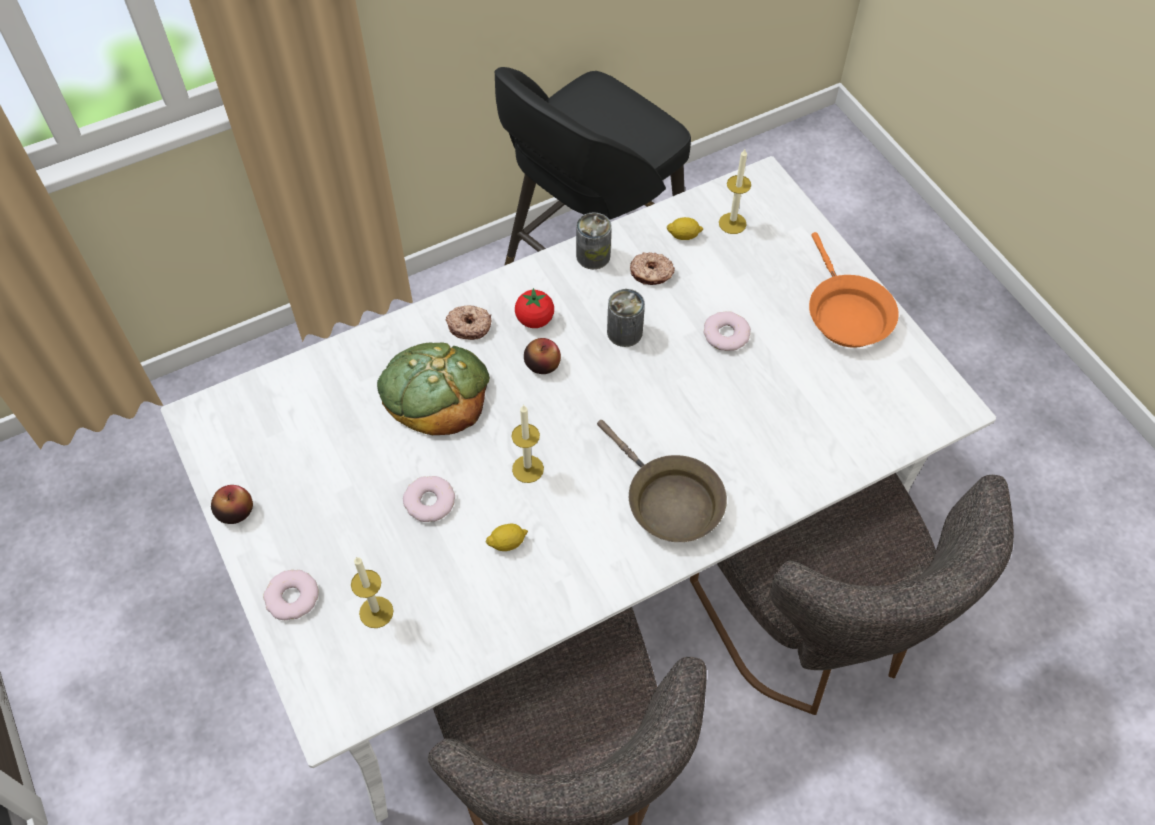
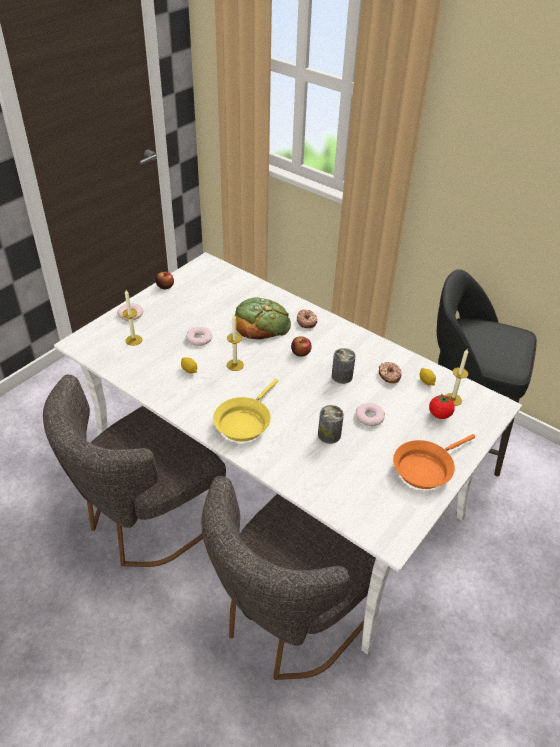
camera: 65 degrees right, 15 degrees down
tomato [515,288,554,328] -> tomato moved to [429,393,455,419]
can [576,212,612,269] -> can moved to [318,405,344,444]
brown frying pan [597,420,727,542] -> yellow frying pan [213,379,278,442]

